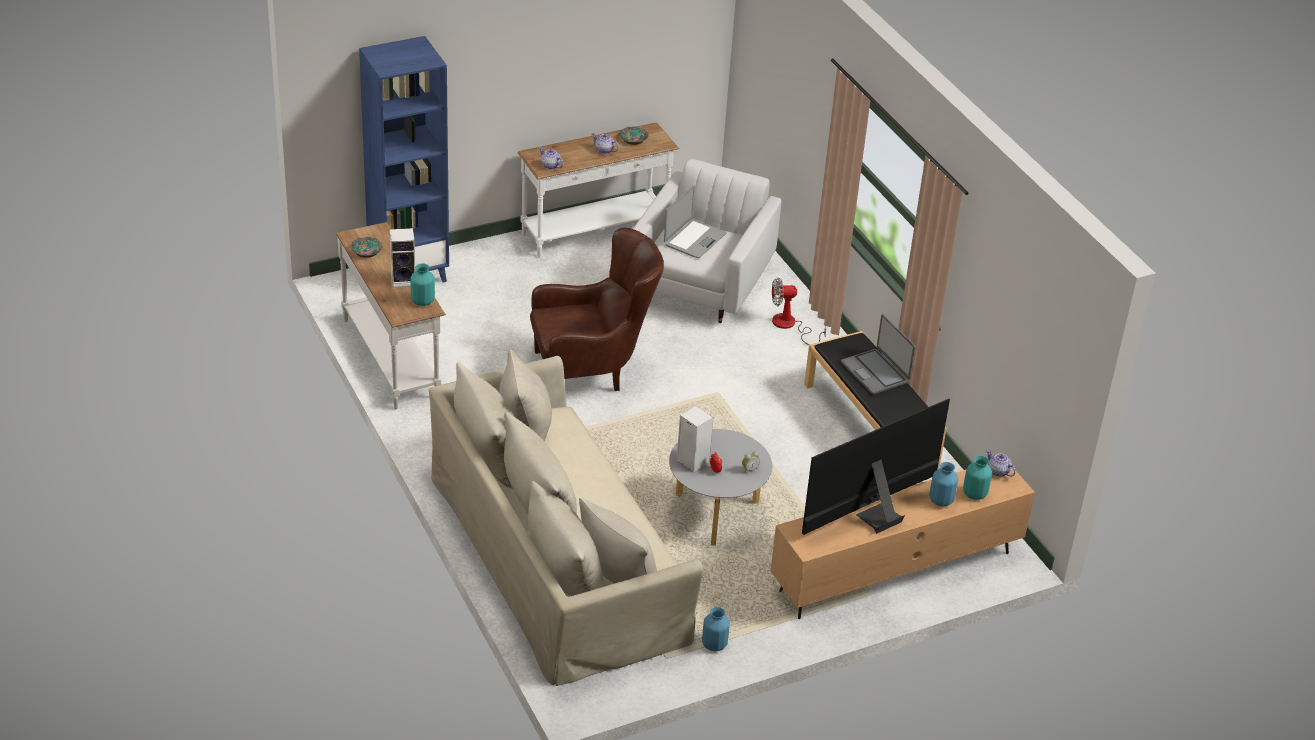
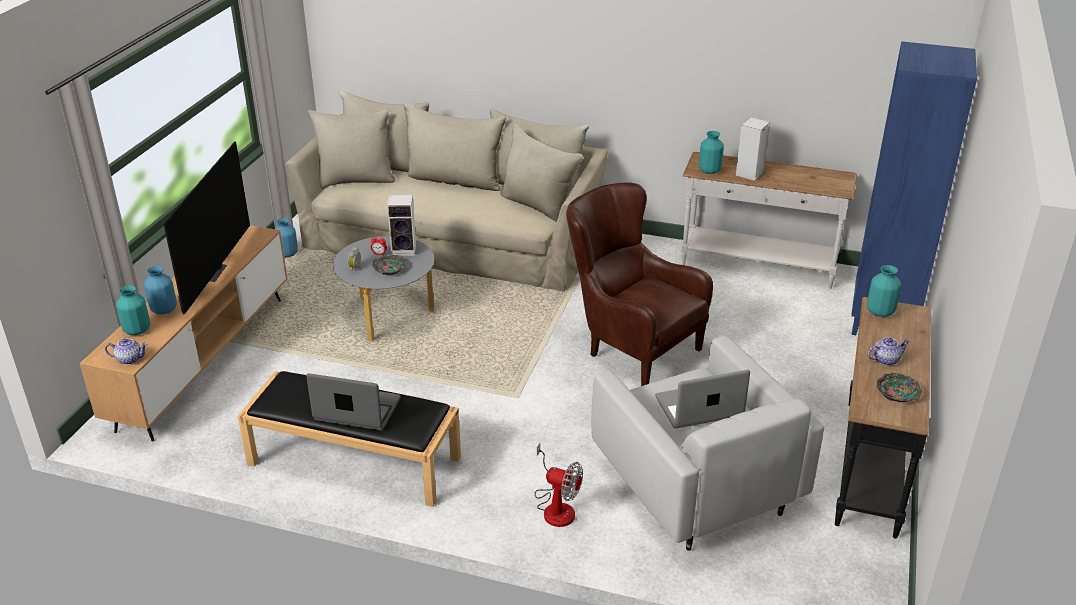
camera: 135 degrees right, 5 degrees down
bowl [350,237,383,258] -> bowl moved to [372,254,407,275]
white console table [518,122,679,257] -> black console table [835,297,931,539]
brown armchair [530,227,664,391] -> brown armchair turned 105 degrees clockwise [566,183,713,386]
teapot [539,147,563,170] -> turquoise vase [867,265,901,317]
laptop [664,185,726,258] -> laptop turned 90 degrees clockwise [655,370,750,429]
fan [772,278,826,345] -> fan turned 75 degrees clockwise [534,443,583,527]

